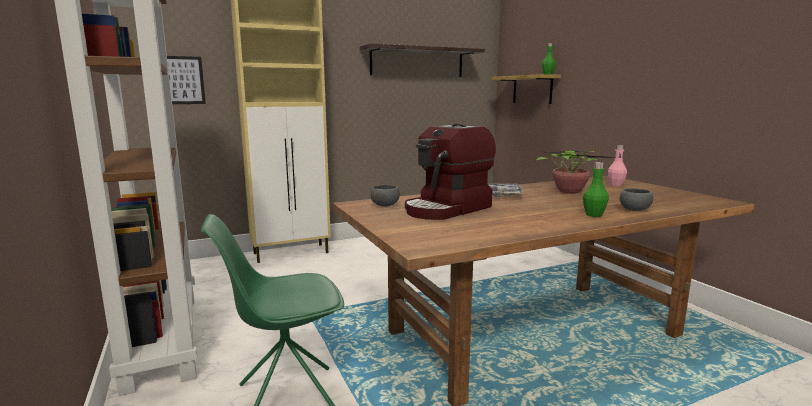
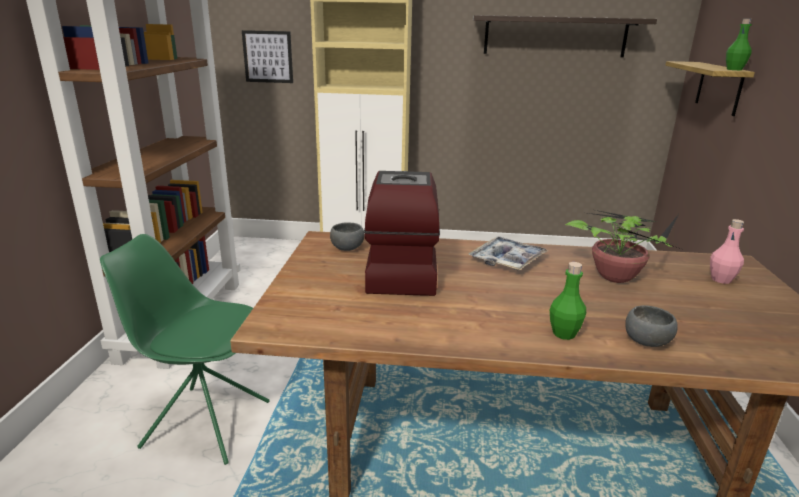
camera: 30 degrees right, 10 degrees up
coffee machine [405,124,496,220] -> coffee machine turned 105 degrees clockwise [364,171,440,296]

